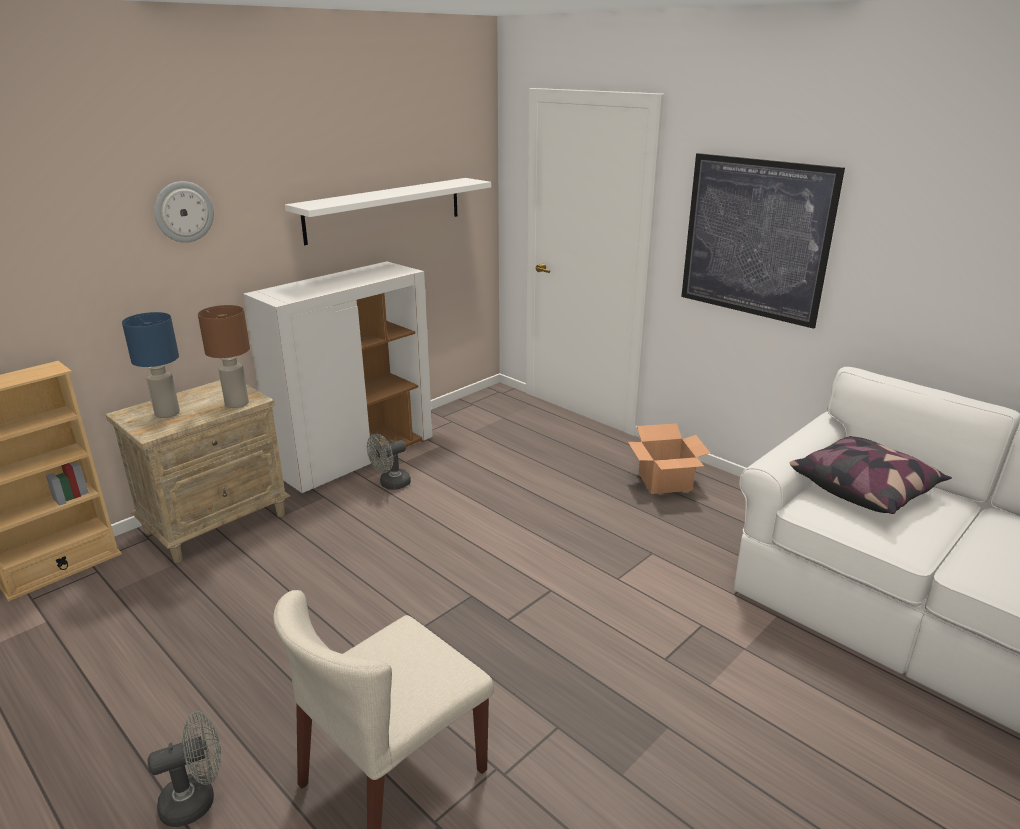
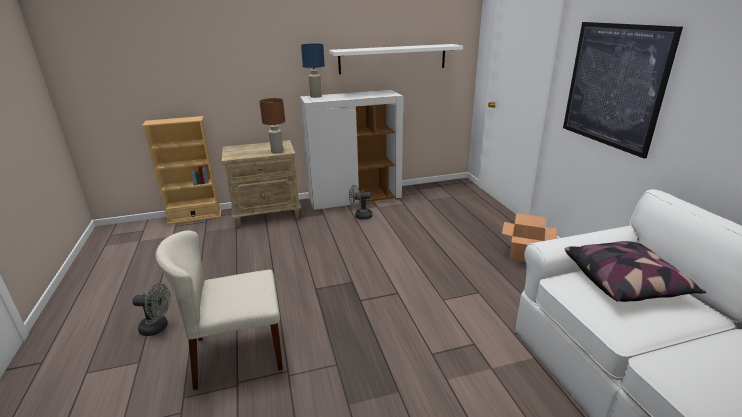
camera: 30 degrees right, 0 degrees up
blue table lamp [122,312,180,418] -> blue table lamp moved to [301,44,325,98]
wall clock [154,181,214,243] -> none

